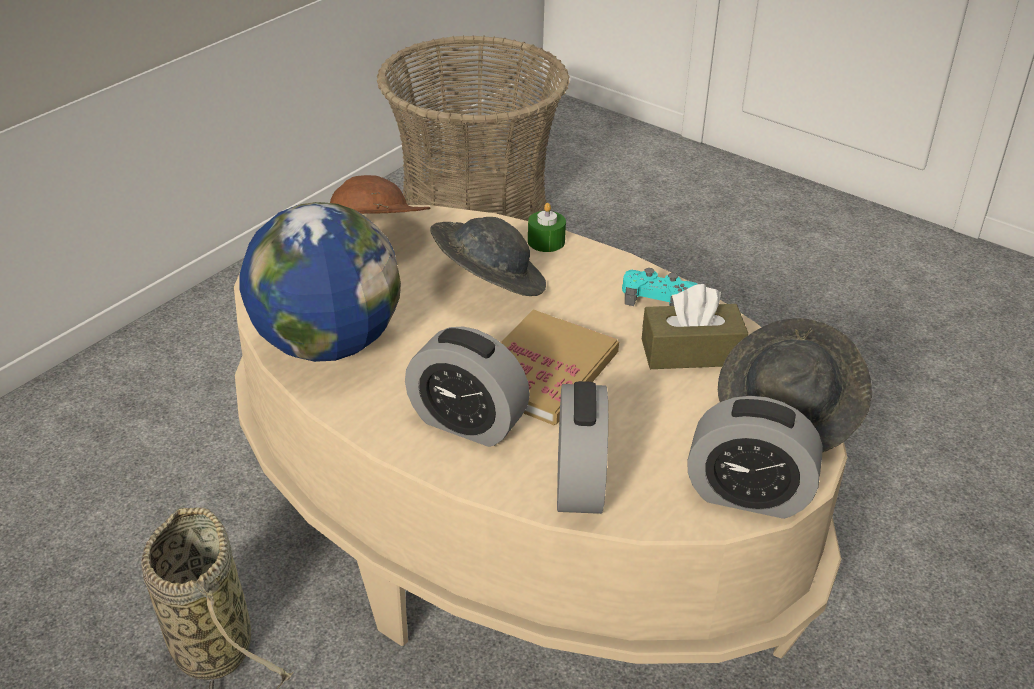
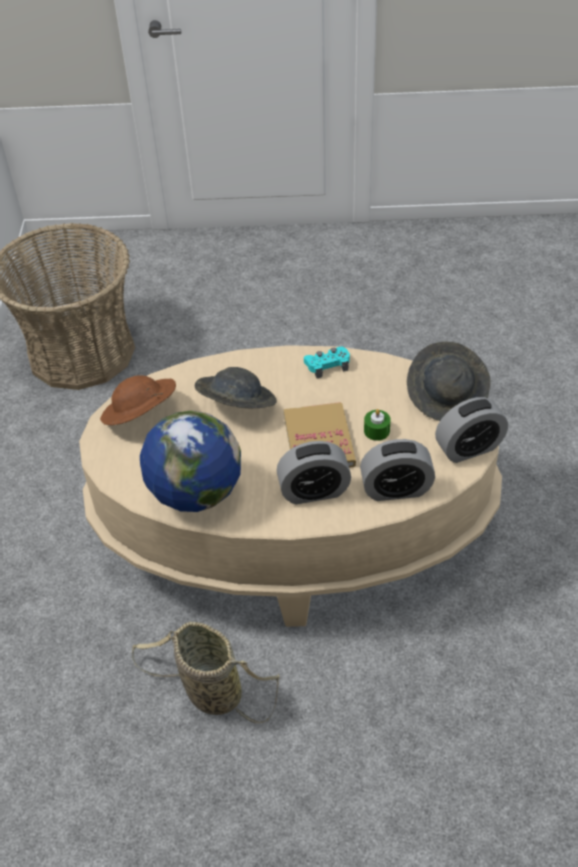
camera: 35 degrees left, 10 degrees up
green candle [528,203,566,252] -> green candle moved to [364,409,391,441]
alarm clock [557,381,608,514] -> alarm clock turned 120 degrees clockwise [360,439,435,501]
brown tissue box [642,284,748,369] -> none

